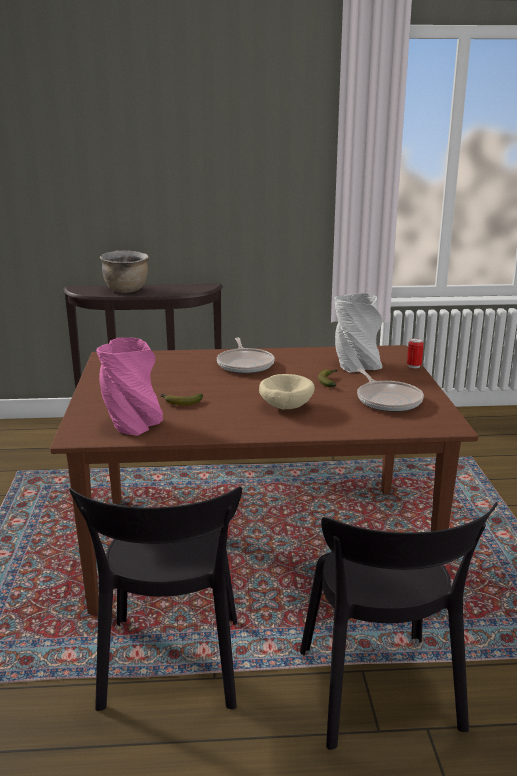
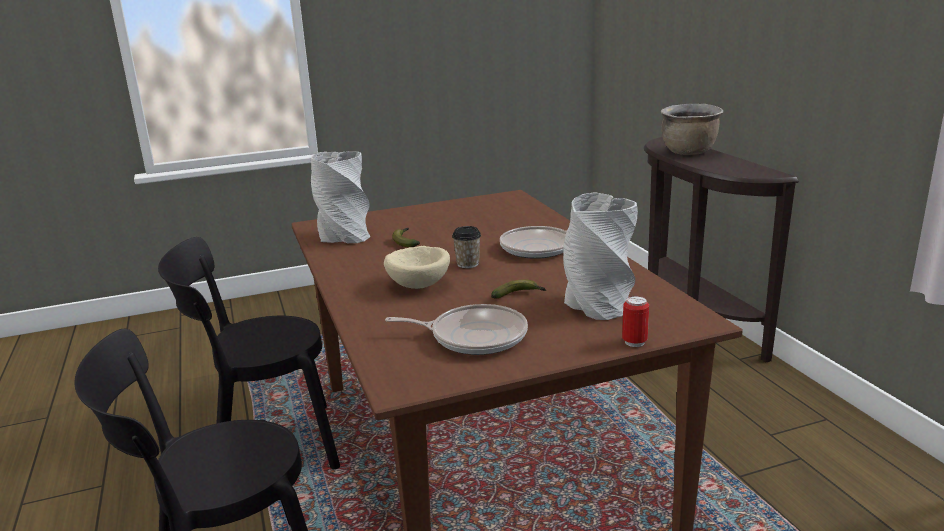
camera: 75 degrees right, 0 degrees up
pink vase [96,337,163,436] -> grey vase [311,151,370,243]
frying pan [357,369,424,412] -> frying pan turned 135 degrees counterclockwise [385,304,528,355]
none -> cup [452,226,481,268]

